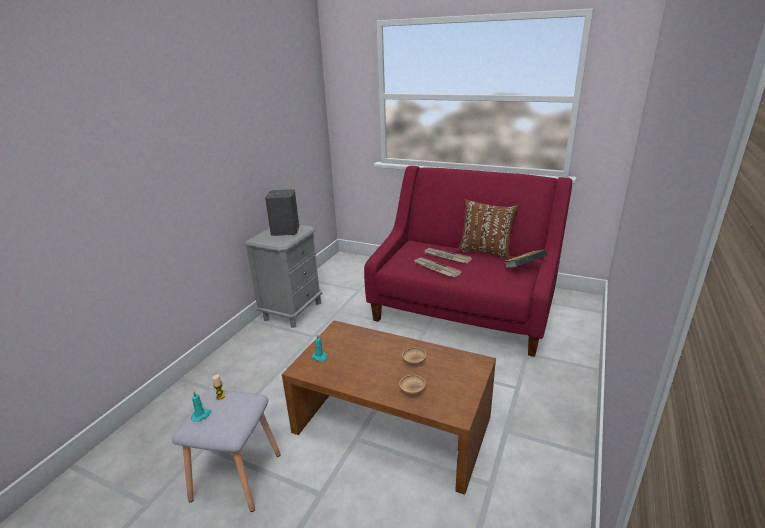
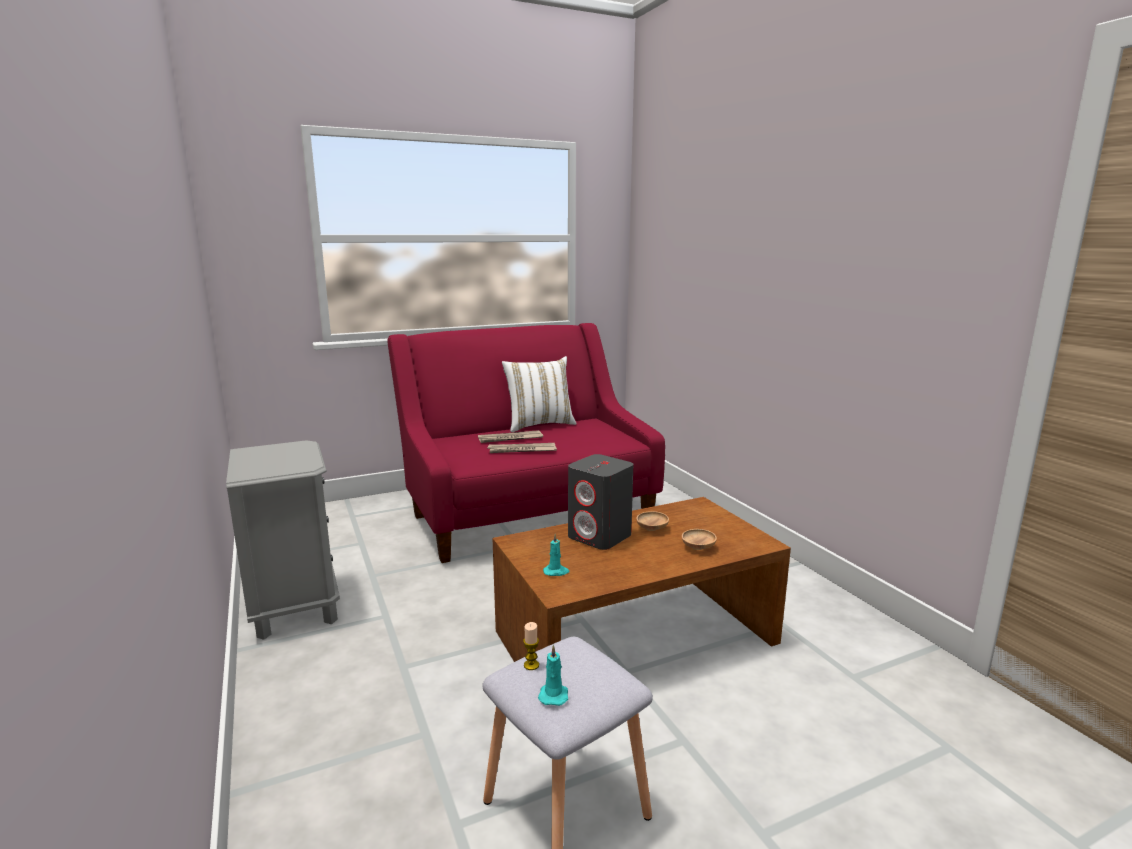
camera: 50 degrees left, 10 degrees down
grey speaker [265,189,299,236] -> grey speaker moved to [568,454,633,550]
brown pillow [457,199,519,260] -> white pillow [502,356,577,432]
book [503,250,548,268] -> none

